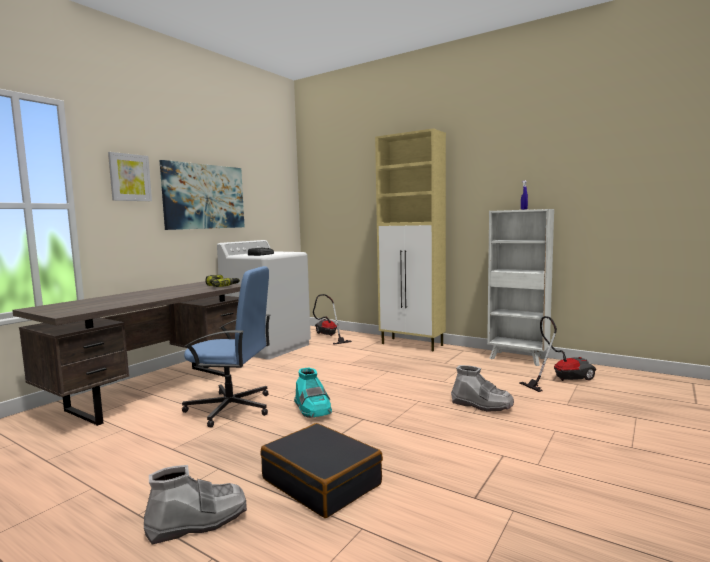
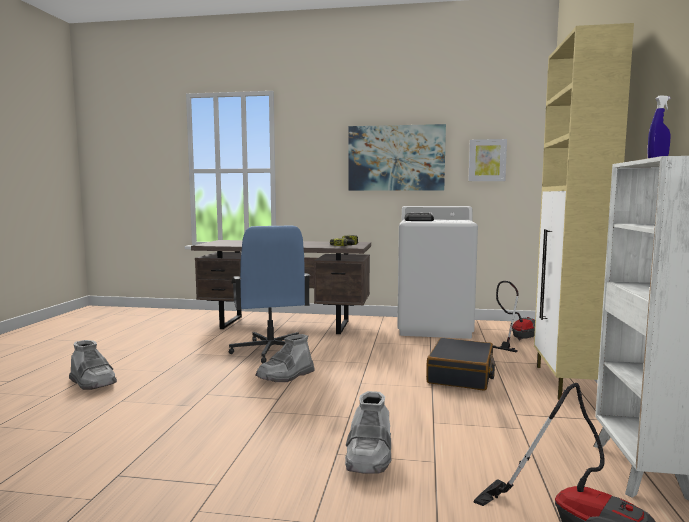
camera: 65 degrees right, 0 degrees up
picture [108,152,152,201] -> picture moved to [468,139,507,181]
black suitcase [260,423,383,518] -> black suitcase moved to [426,338,495,391]
turquoise boot [294,367,332,418] -> grey boot [256,334,314,382]

